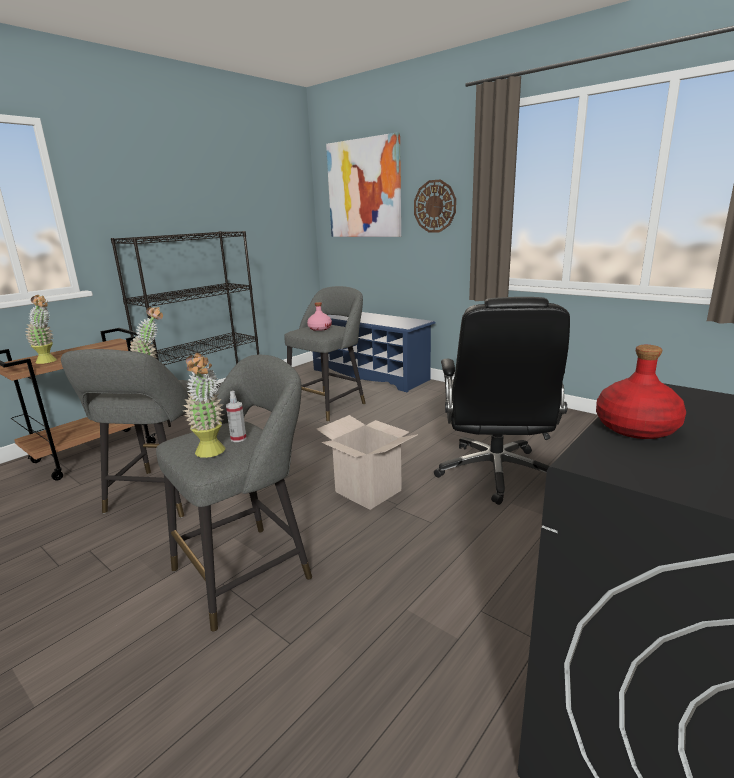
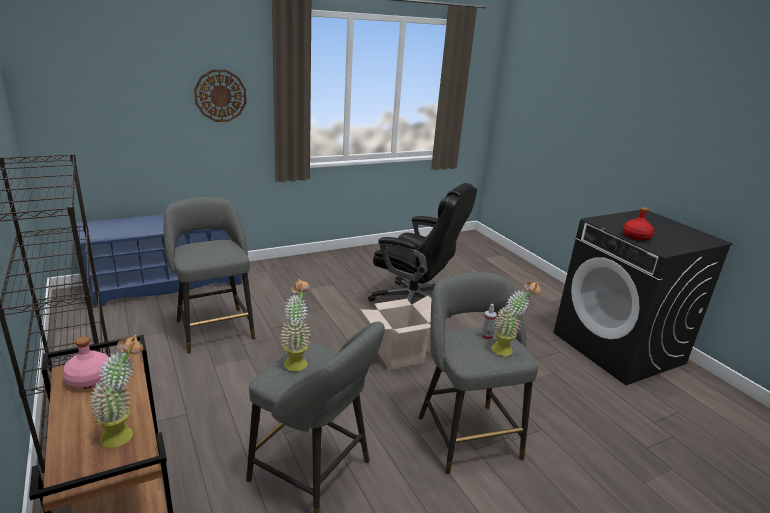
camera: 70 degrees left, 5 degrees up
pink bottle [307,302,332,331] -> pink bottle moved to [62,337,109,389]
picture [326,132,401,237] -> none

